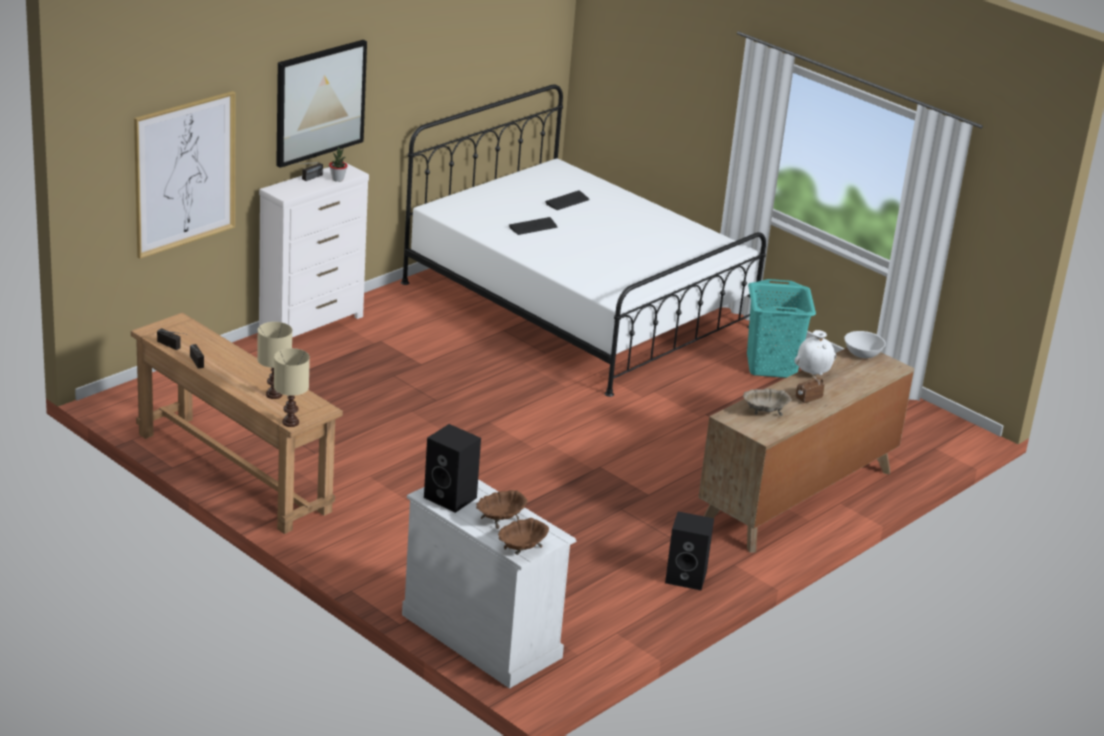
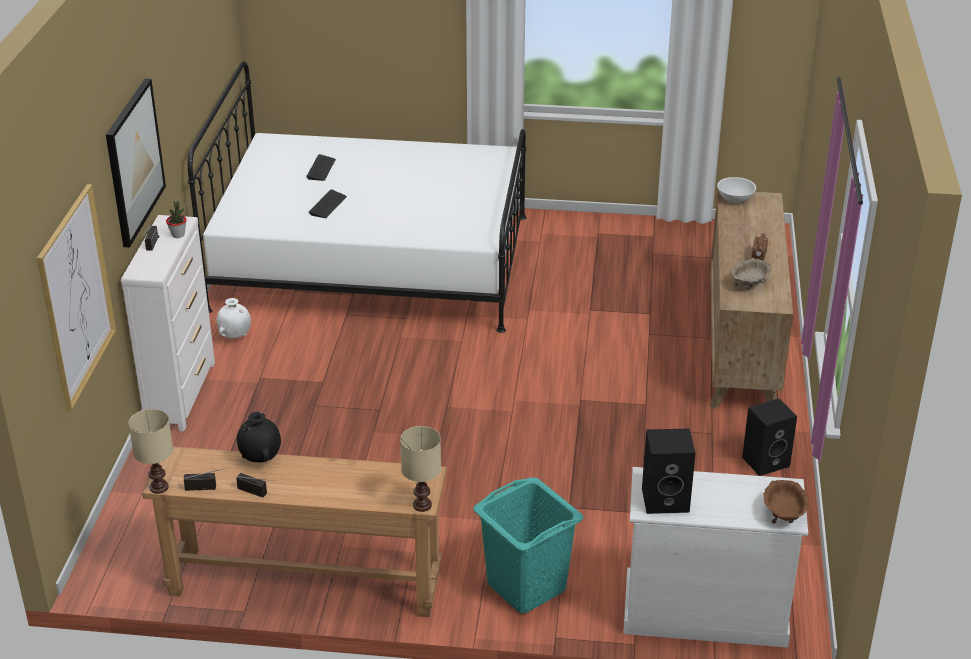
camera: 35 degrees left, 5 degrees up
beige table lamp [257,322,292,399] -> beige table lamp moved to [128,409,173,494]
brown bowl [476,490,528,529] -> none
turquoise laundry basket [747,279,816,378] -> turquoise laundry basket moved to [473,477,583,613]
white vase [794,330,836,375] -> white vase moved to [217,298,251,338]
none -> black vase [237,412,281,462]

